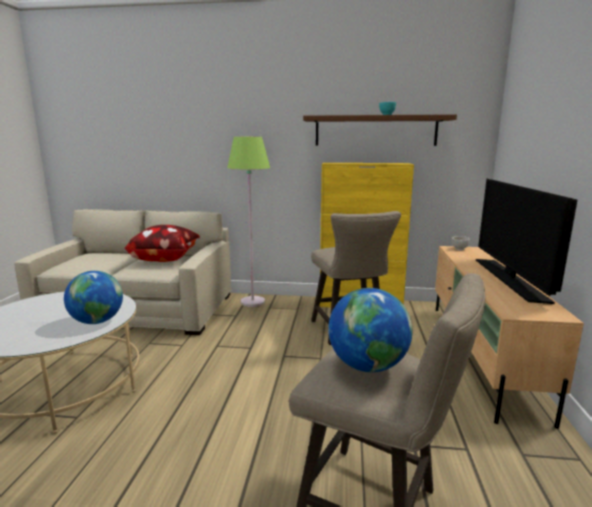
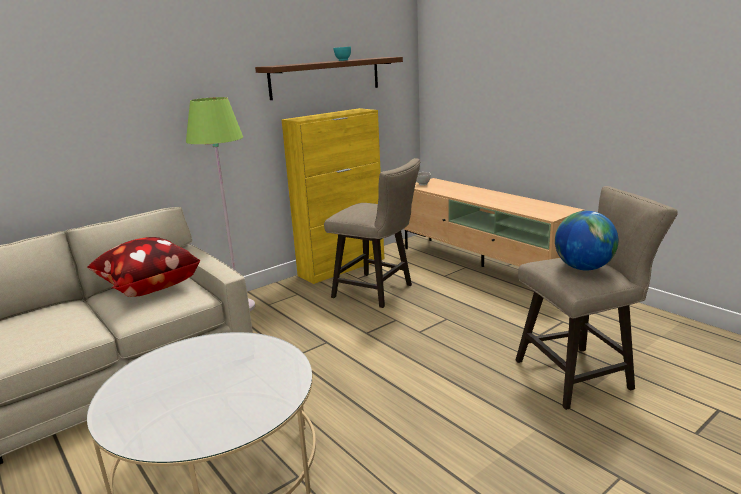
camera: 45 degrees left, 5 degrees up
globe [64,271,123,324] -> none
television [476,179,577,304] -> none

